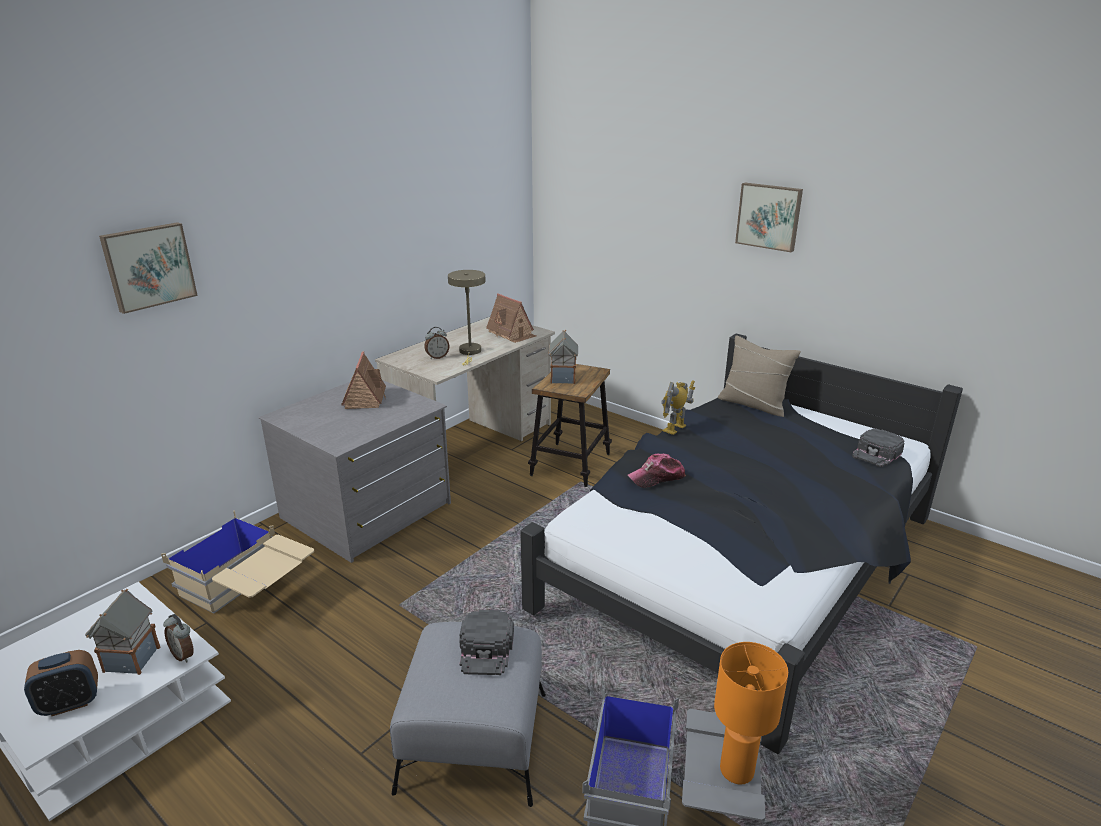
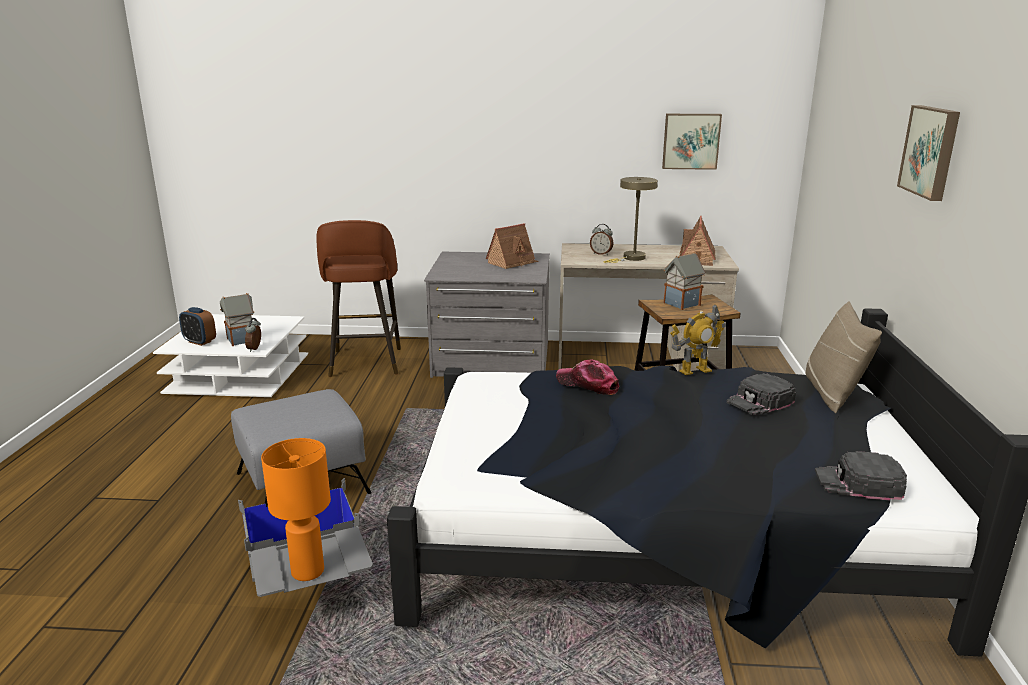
camera: 55 degrees right, 5 degrees down
picture [99,222,198,314] -> picture moved to [662,114,722,170]
beige storage box [161,510,314,613] -> brown stool [316,220,401,377]
black cap [459,610,514,675] -> black cap moved to [726,373,796,416]
toy robot [661,381,695,435] -> toy robot turned 150 degrees clockwise [670,304,726,375]

